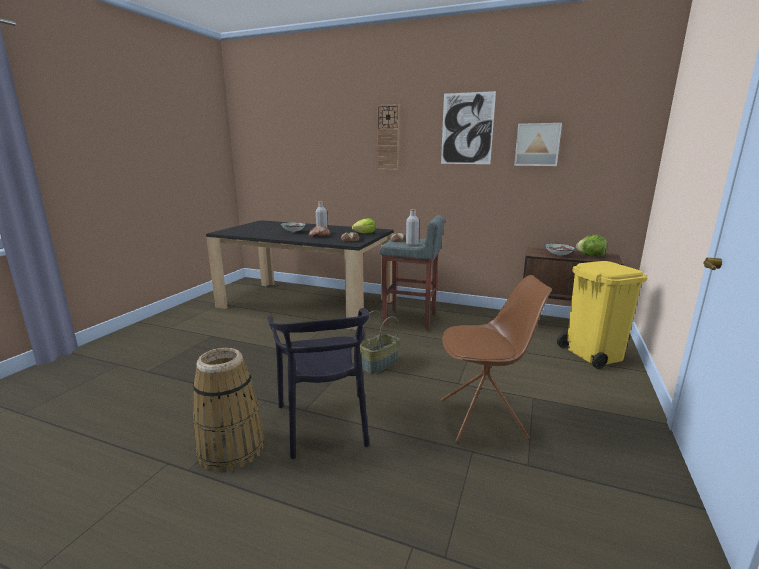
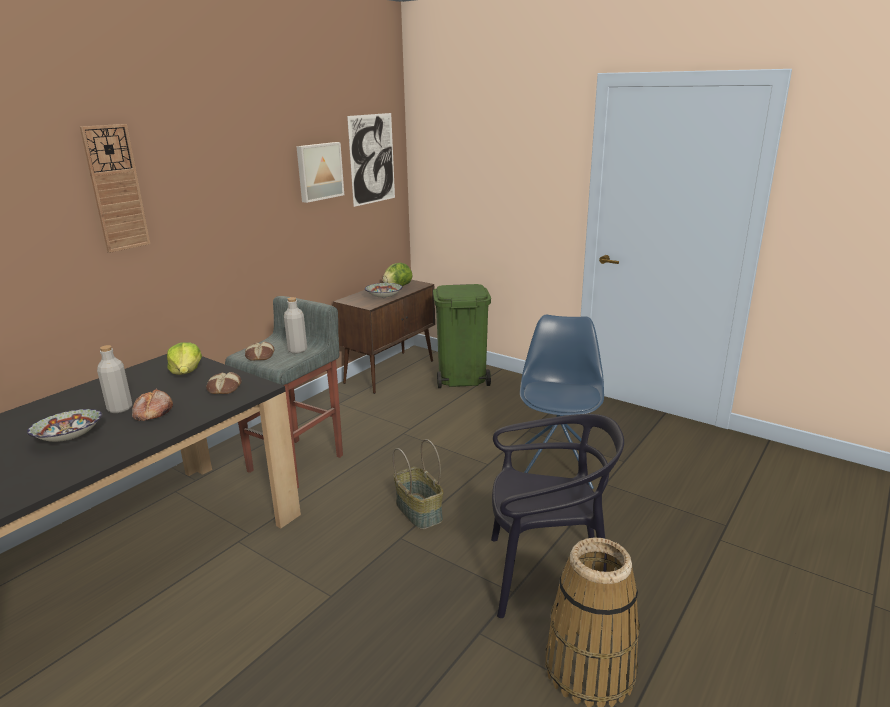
camera: 75 degrees left, 5 degrees up
brown chair [440,275,552,443] -> blue chair [520,315,604,489]
picture [441,91,496,164] -> picture moved to [347,113,395,207]
yellow trash can [557,261,647,369] -> green trash can [433,284,491,388]

